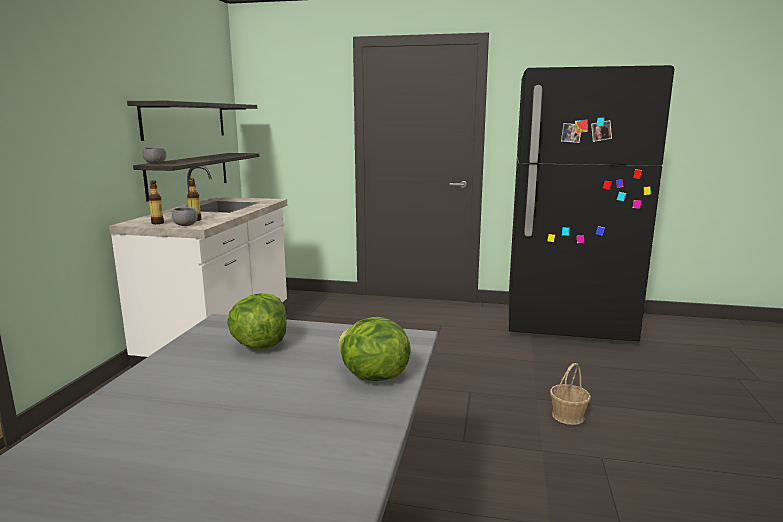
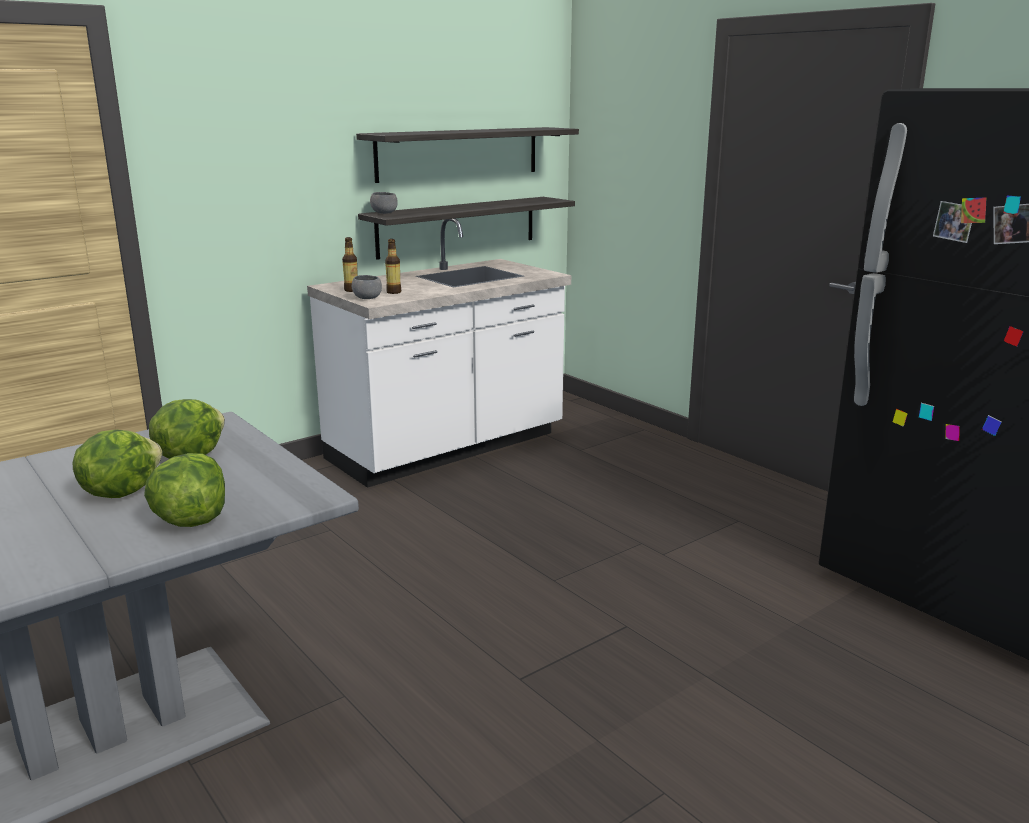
camera: 40 degrees right, 5 degrees up
basket [550,363,591,425] -> none
none -> lettuce [72,430,162,498]

